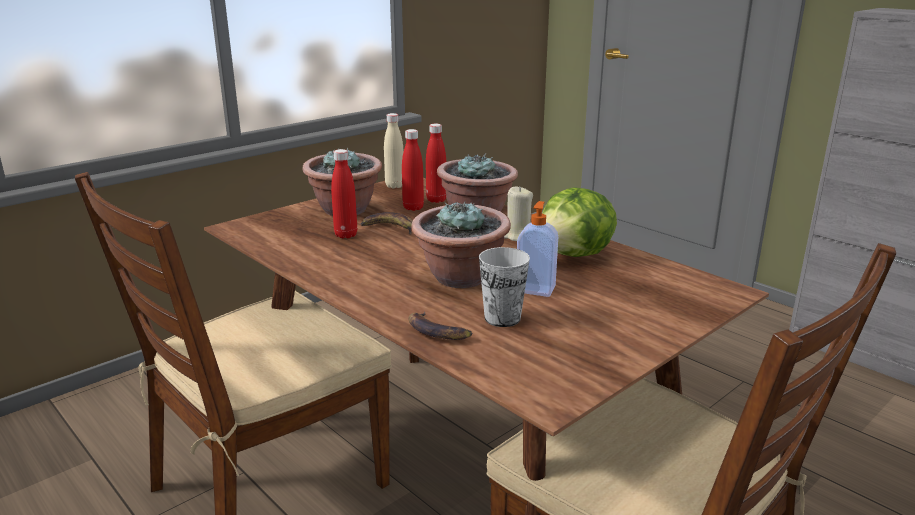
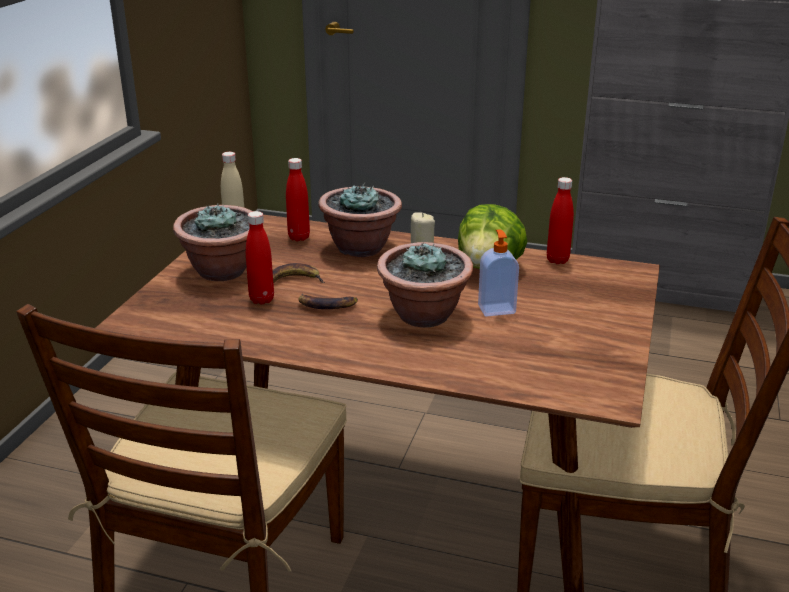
camera: 30 degrees left, 5 degrees up
red bottle [402,129,424,211] -> red bottle moved to [547,177,574,264]
banana [408,311,473,340] -> banana moved to [298,294,358,309]
cup [479,247,530,327] -> none

